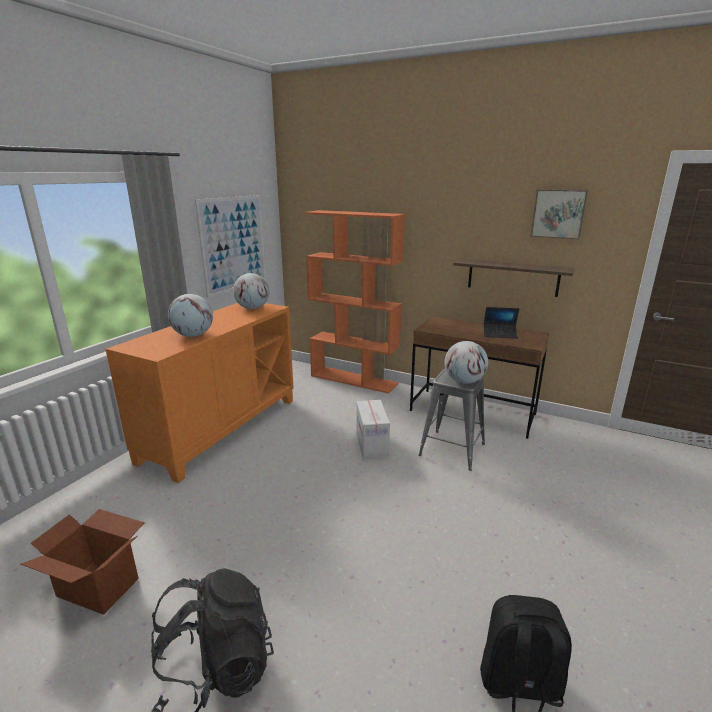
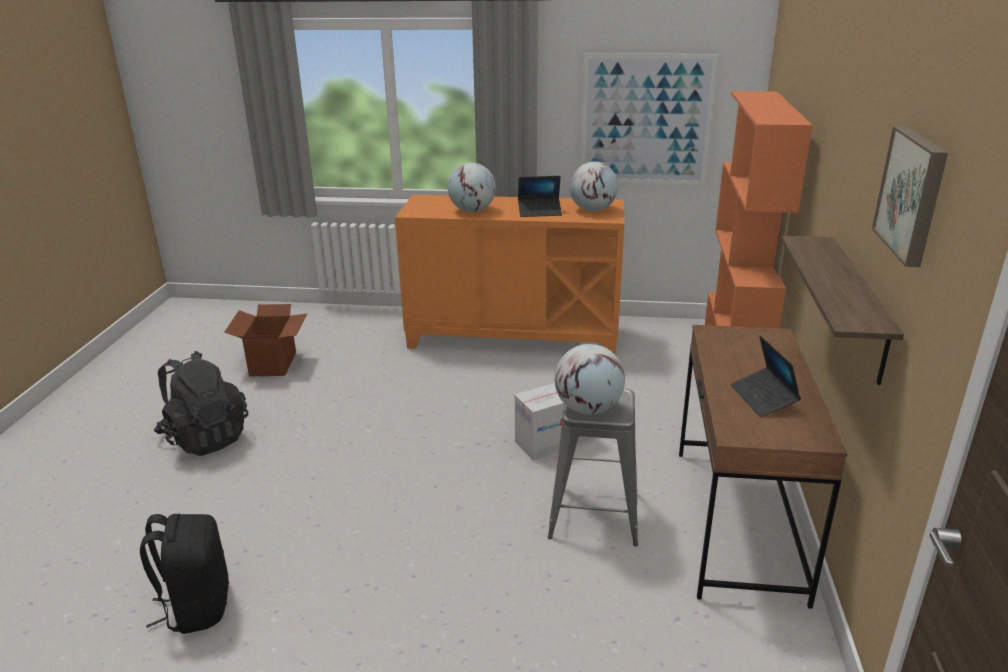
camera: 70 degrees right, 5 degrees up
none -> laptop [518,176,562,217]

